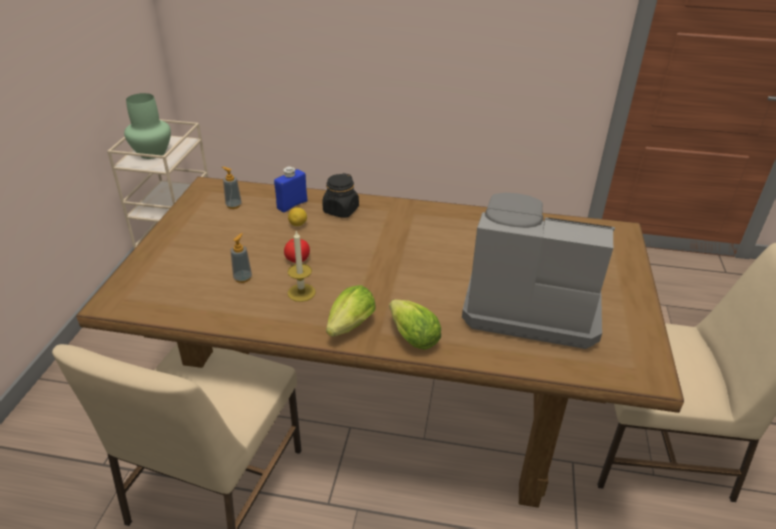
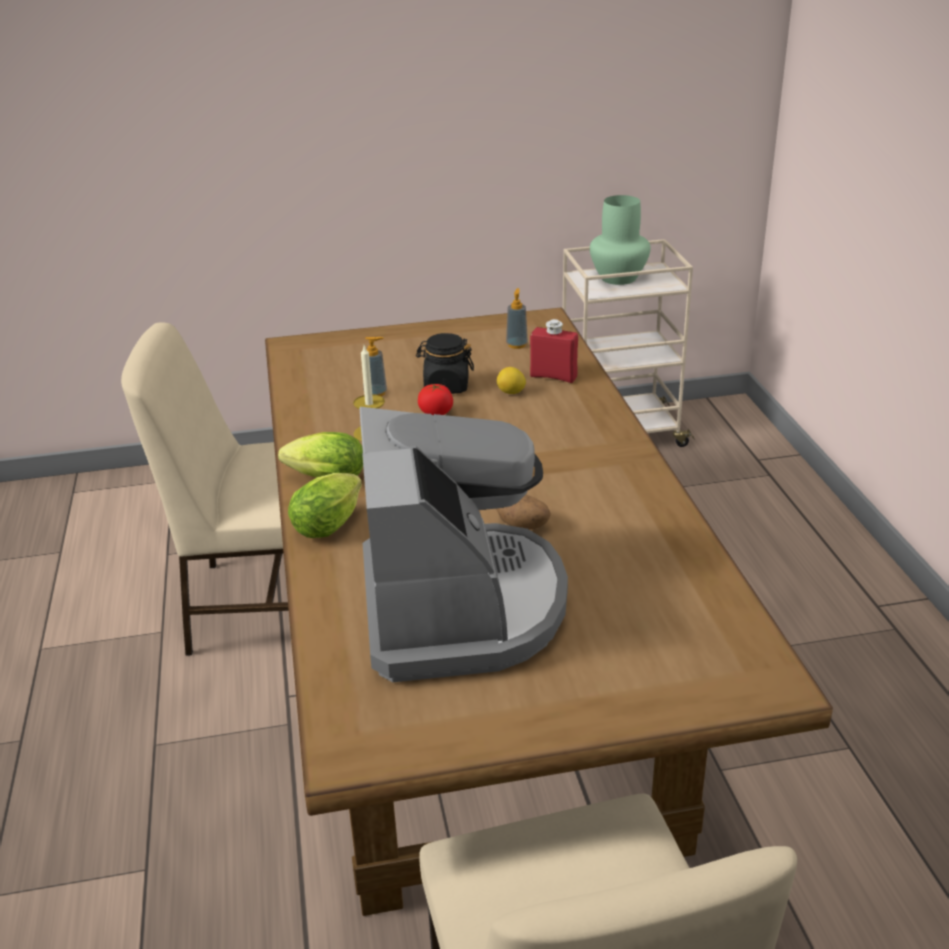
camera: 70 degrees right, 5 degrees down
blue bottle [274,166,307,212] -> red bottle [530,319,578,383]
black jar [322,173,359,218] -> black jar moved to [416,333,474,394]
none -> potato [496,495,551,529]

